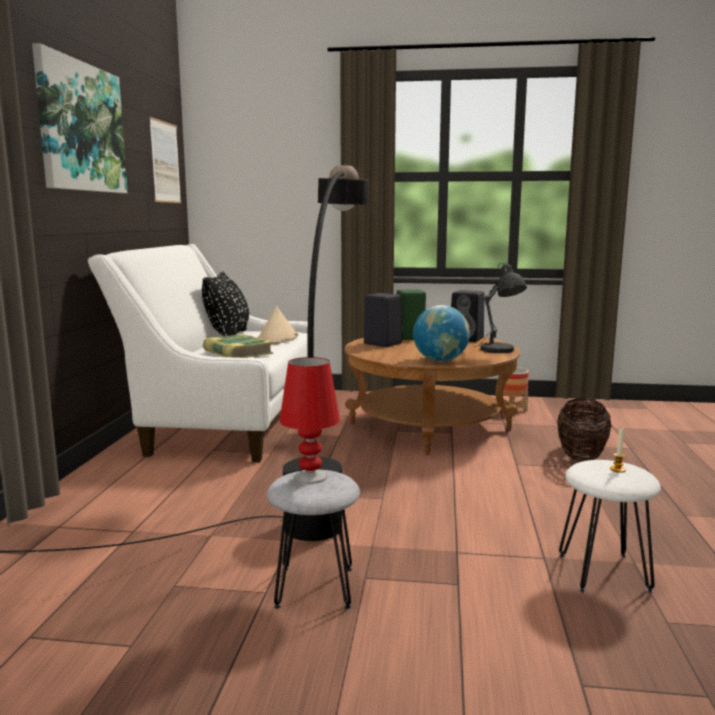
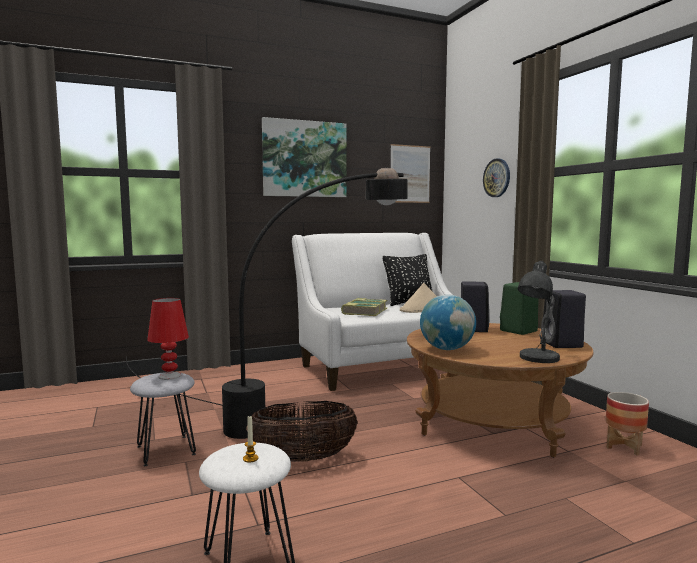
camera: 60 degrees right, 5 degrees down
basket [557,398,612,462] -> basket moved to [246,401,358,462]
none -> wall clock [483,159,510,197]

